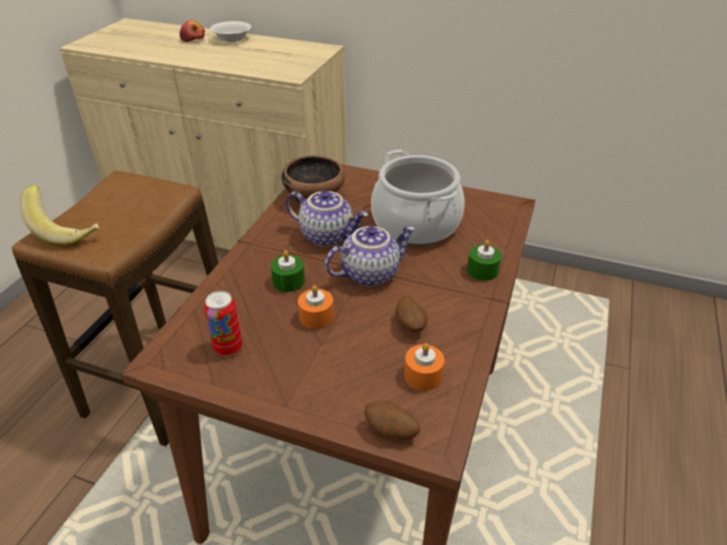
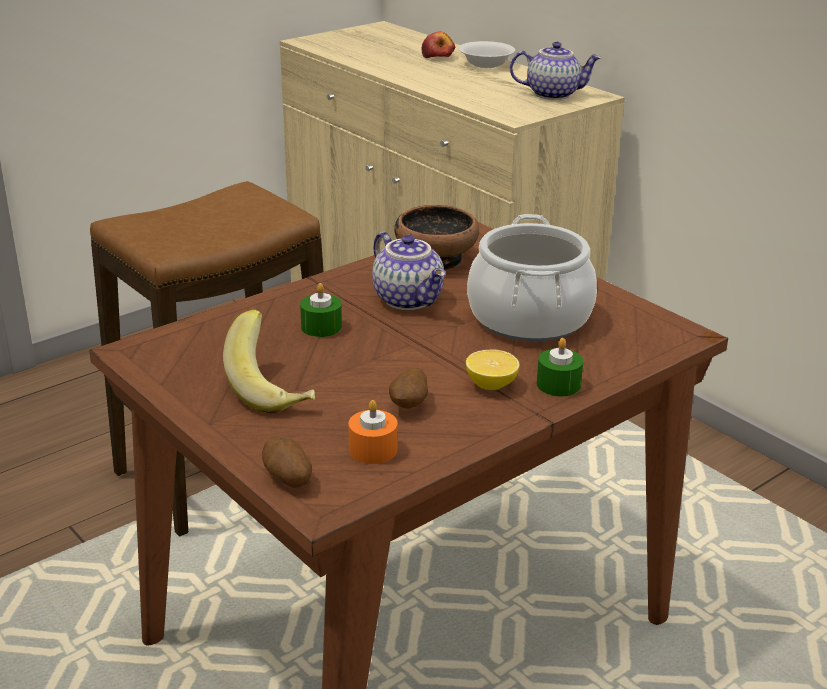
camera: 30 degrees right, 10 degrees down
banana [20,185,100,247] -> banana moved to [223,310,315,413]
can [204,291,242,356] -> none
orange candle [298,285,334,329] -> none
teapot [325,226,415,287] -> teapot moved to [510,42,601,100]
none -> lemon [466,350,520,390]

